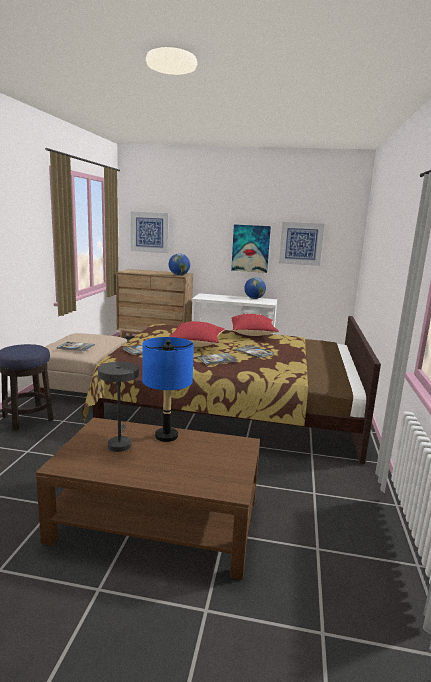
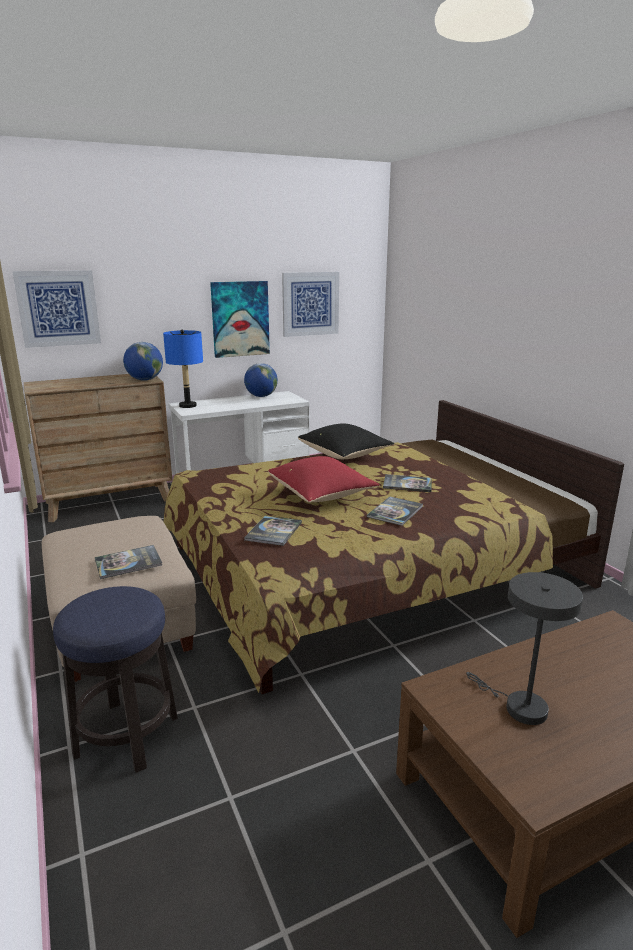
camera: 35 degrees left, 5 degrees up
blue table lamp [143,337,194,442] -> blue table lamp moved to [163,330,203,408]
red pillow [231,314,279,336] -> black pillow [298,423,394,459]

